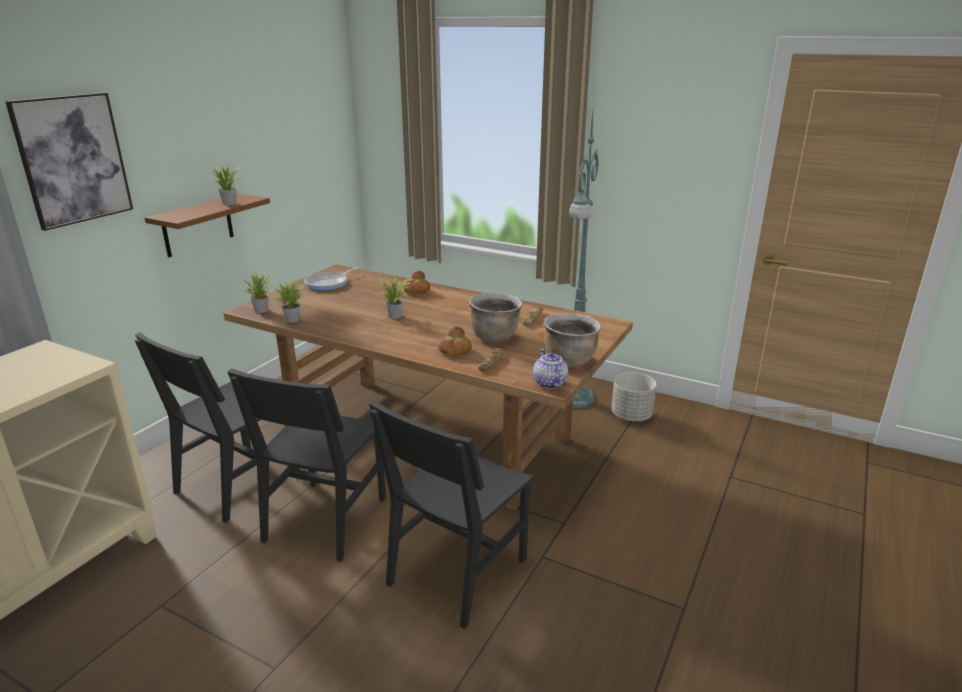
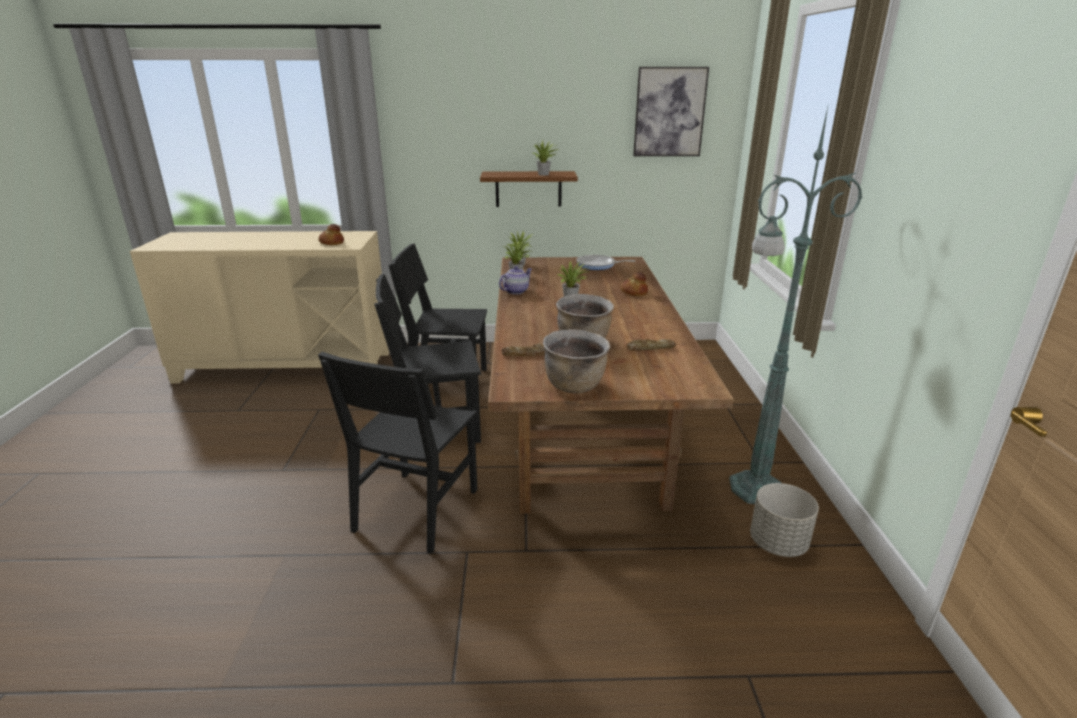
camera: 60 degrees right, 0 degrees up
picture [5,93,133,231] -> picture moved to [633,67,709,156]
black chair [369,400,534,629] -> black chair turned 75 degrees counterclockwise [318,352,478,554]
bread [438,326,472,356] -> bread moved to [319,224,344,245]
teapot [533,349,568,389] -> teapot moved to [499,266,532,294]

